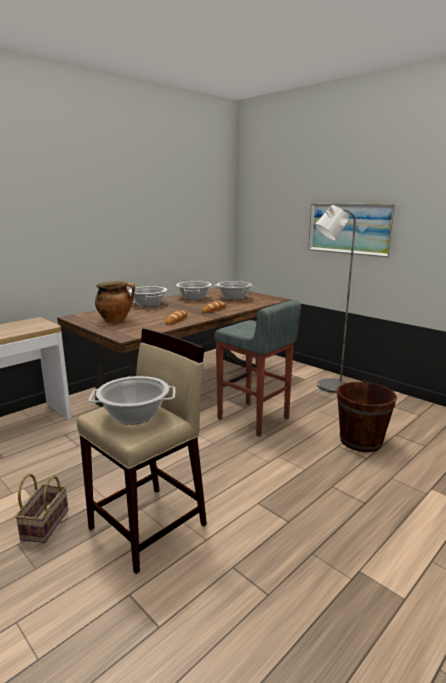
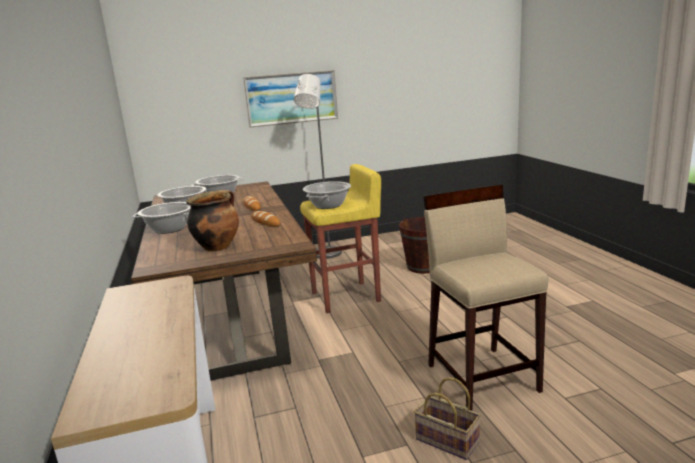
camera: 60 degrees left, 0 degrees up
cooking pot [89,376,176,425] -> cooking pot moved to [303,181,351,209]
grey stool [214,300,301,437] -> yellow stool [300,164,381,313]

